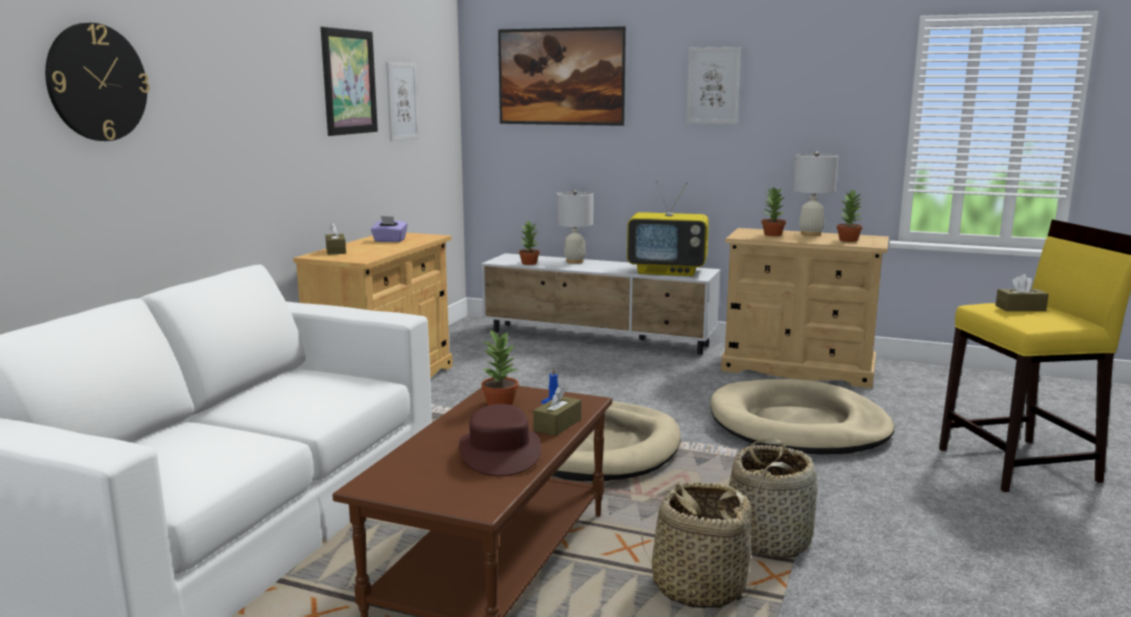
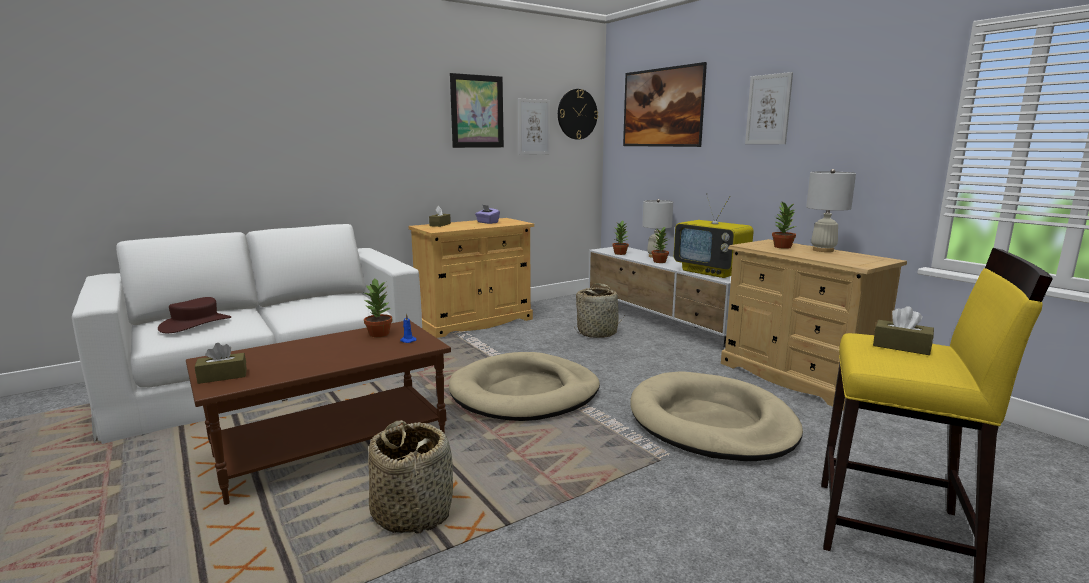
camera: 35 degrees right, 0 degrees up
wall clock [45,23,150,141] -> wall clock moved to [558,89,598,139]
brown hat [459,404,541,476] -> brown hat moved to [158,297,231,333]
brown tissue box [533,385,581,436] -> brown tissue box moved to [195,343,247,384]
basket [729,439,818,559] -> basket moved to [574,283,625,338]
potted plant [837,189,863,242] -> potted plant moved to [651,226,669,263]

